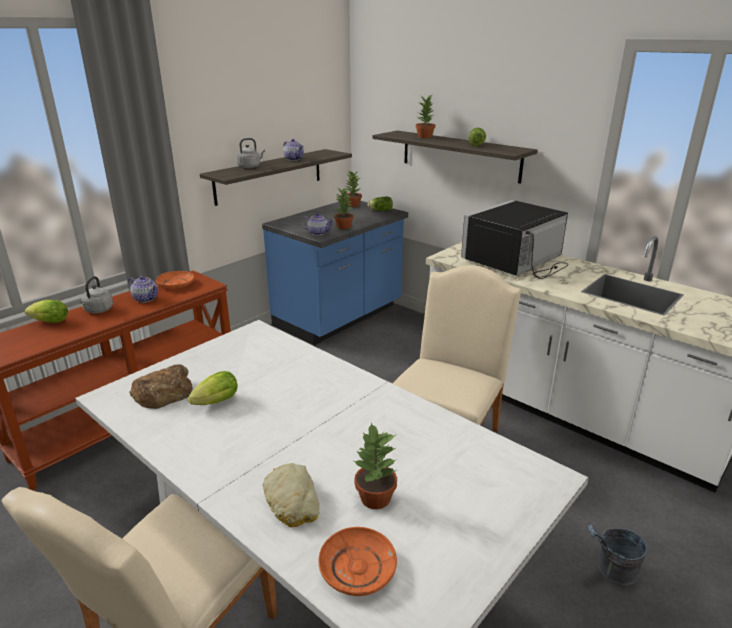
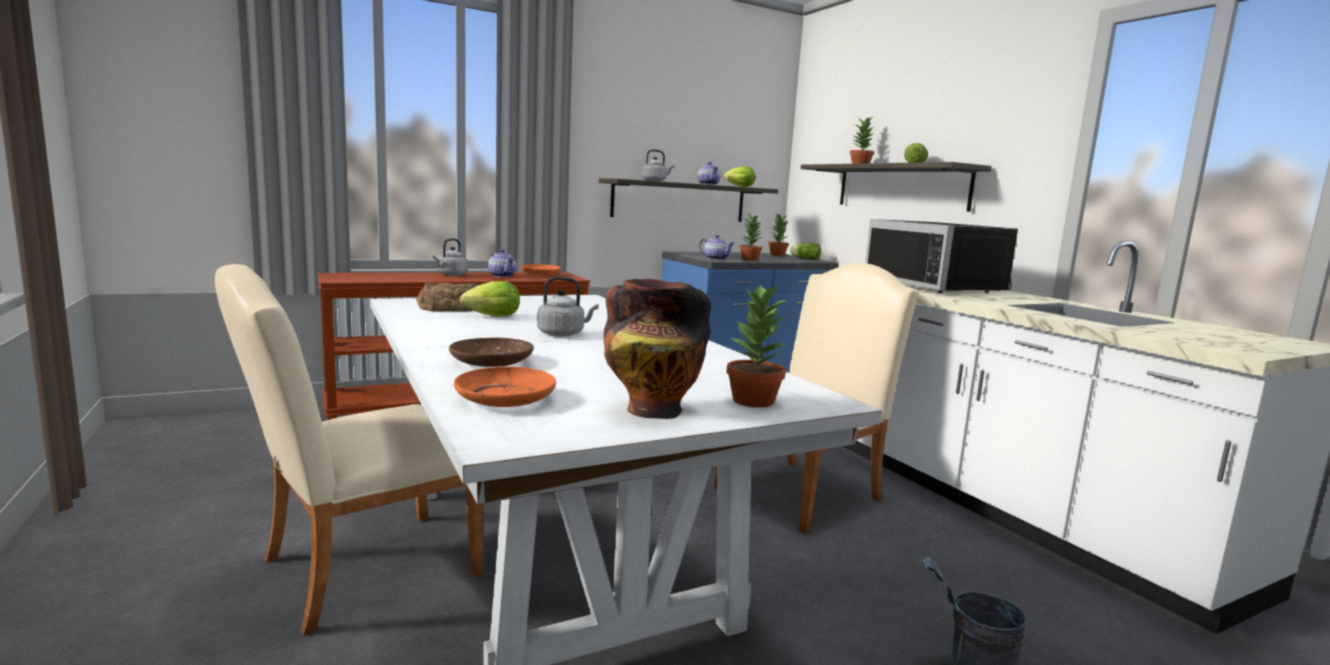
camera: 20 degrees right, 15 degrees down
lettuce [25,300,68,323] -> lettuce moved to [724,166,756,187]
bread [263,463,320,527] -> brown plate [449,338,534,367]
potted plant [354,423,397,509] -> potted plant moved to [726,284,789,407]
black microwave [461,200,568,279] -> black microwave turned 90 degrees counterclockwise [865,219,1018,293]
none -> grey kettle [537,277,599,336]
none -> vase [604,279,711,419]

